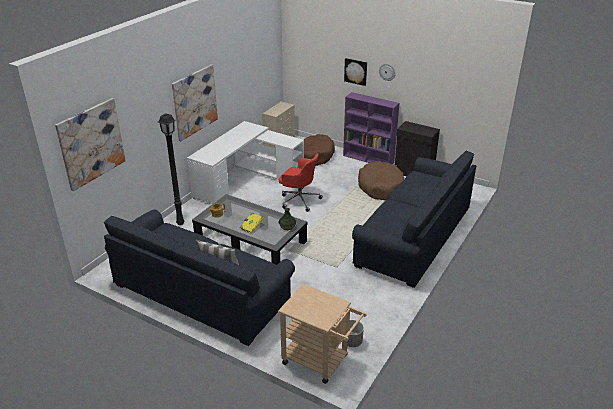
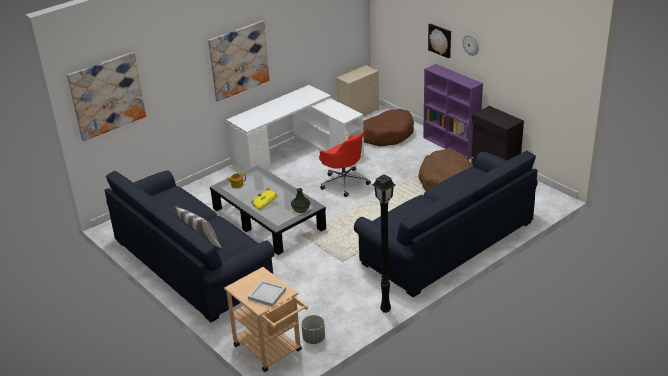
camera: 20 degrees right, 0 degrees up
black floor lamp [158,113,184,225] -> black floor lamp moved to [372,174,396,313]
none -> white tray [248,280,286,307]

